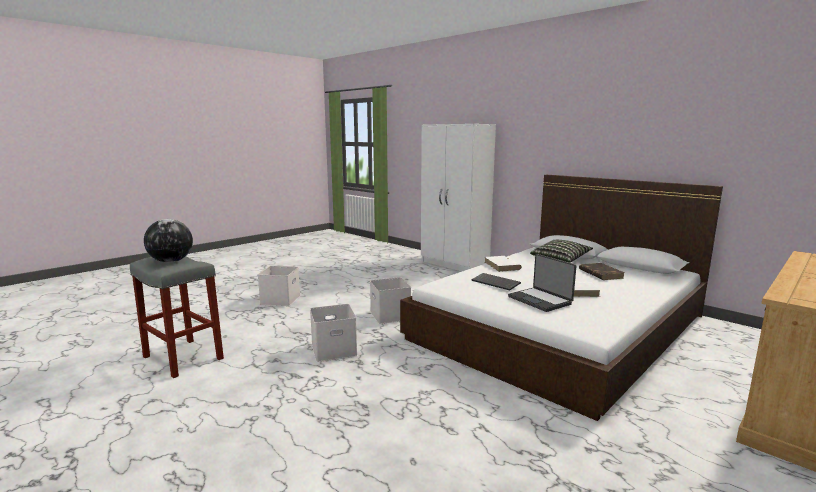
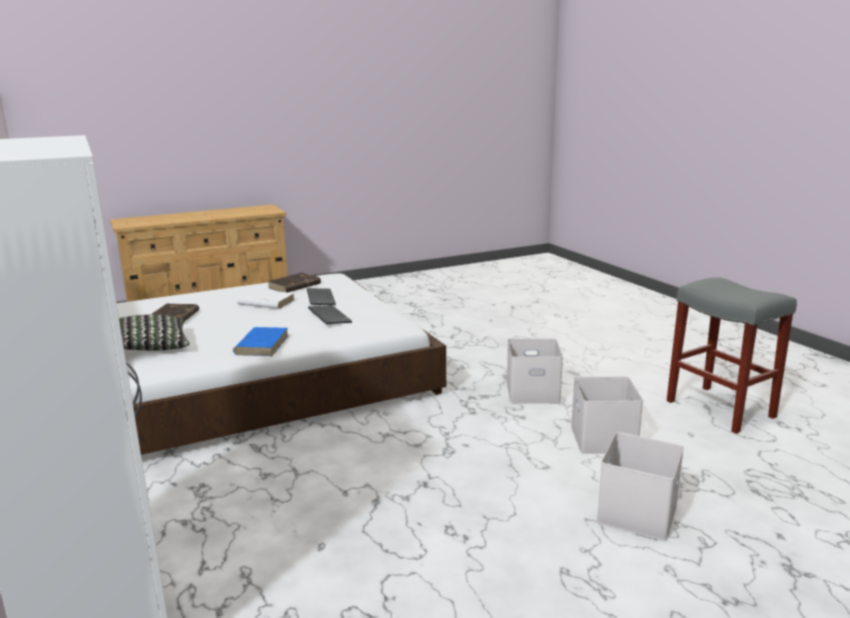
camera: 160 degrees left, 5 degrees up
globe [144,219,193,263] -> none
white storage box [370,277,411,324] -> white storage box moved to [571,376,643,454]
white book [485,256,522,272] -> blue book [233,327,288,356]
laptop [508,254,576,312] -> keyboard [307,288,336,305]
none -> brown book [267,273,321,292]

